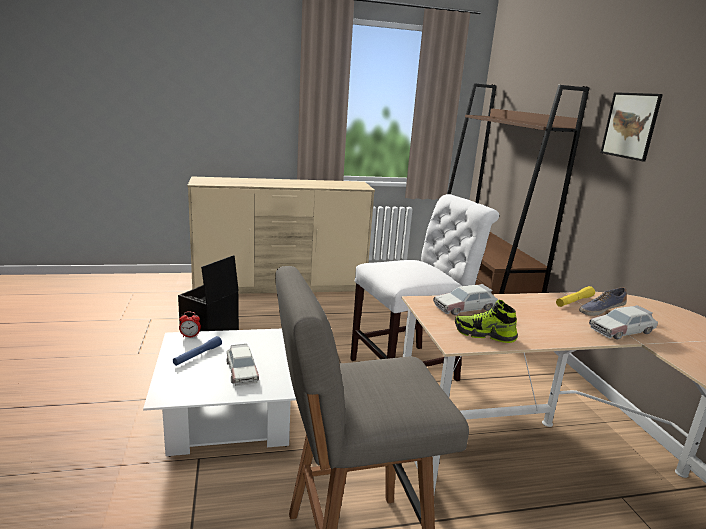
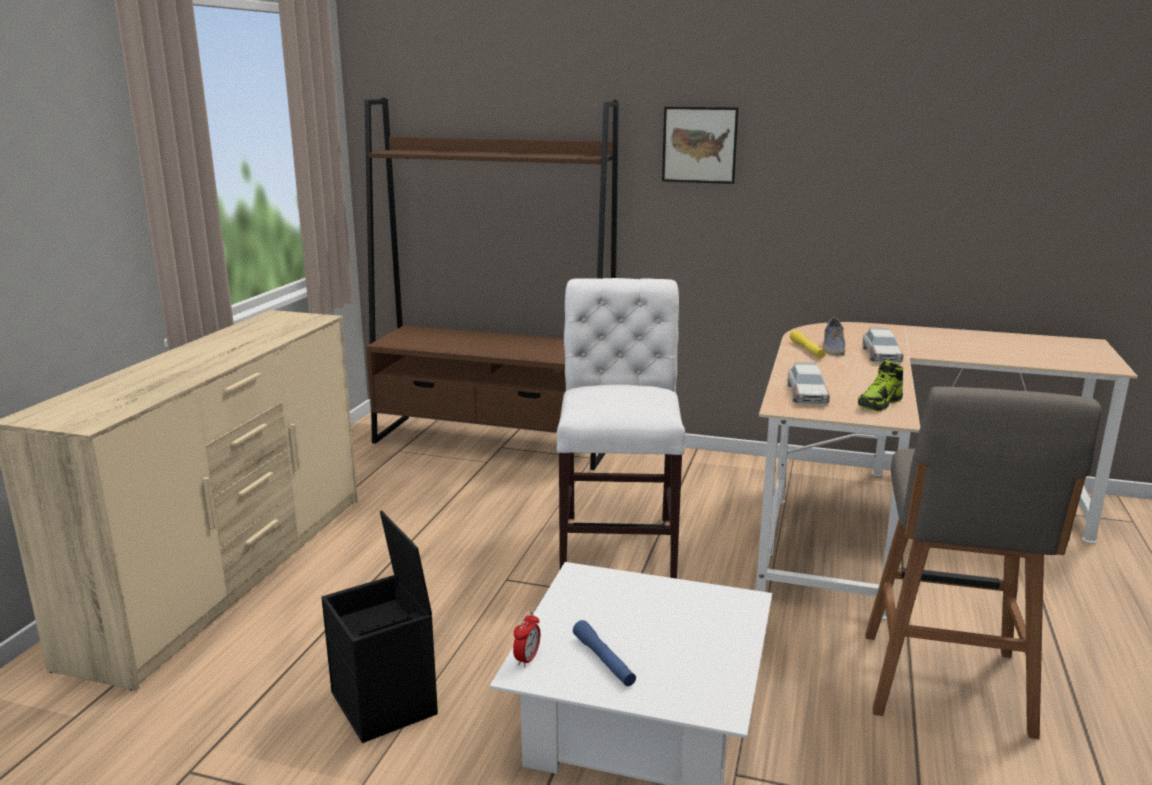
camera: 60 degrees left, 0 degrees up
toy car [227,344,259,386] -> none

